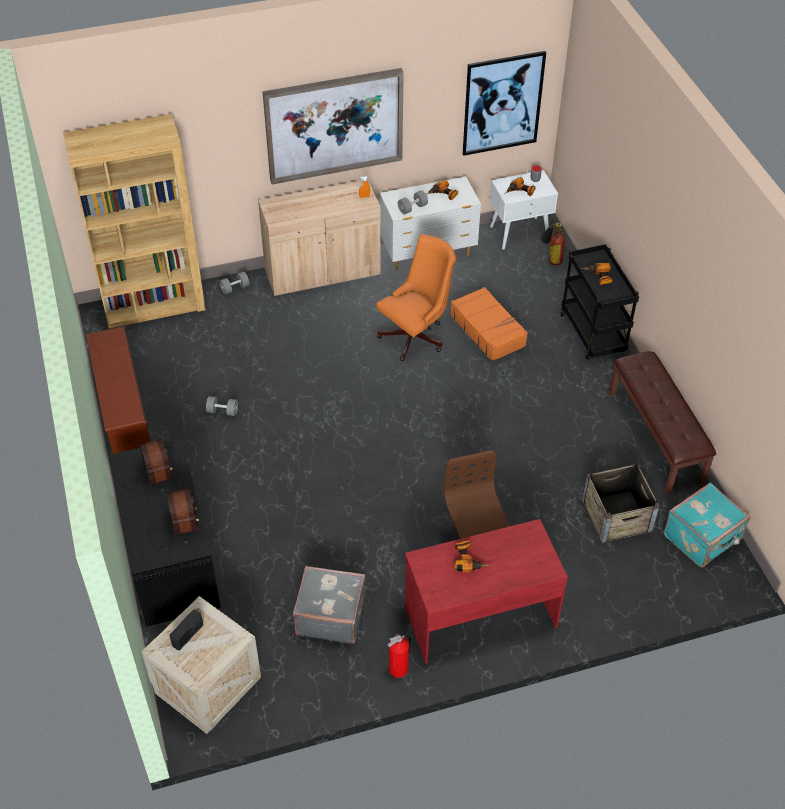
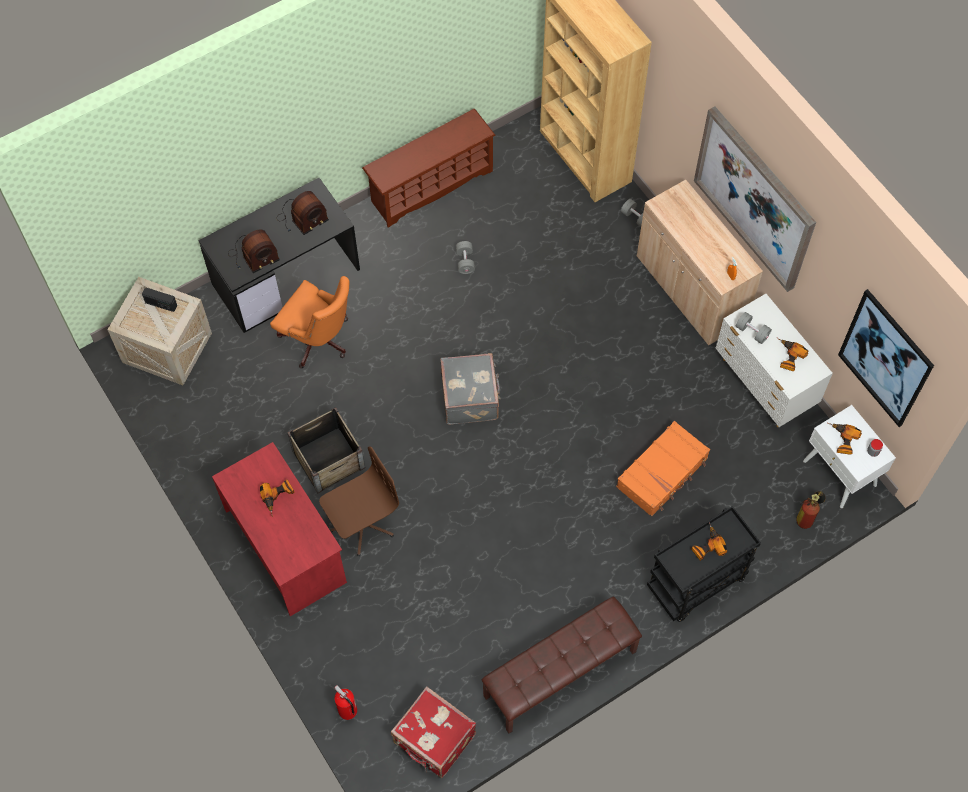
camera: 75 degrees right, 15 degrees up
grey suitcase [293,566,366,644] -> grey suitcase moved to [440,353,501,425]
orange office chair [376,234,457,361] -> orange office chair moved to [270,276,350,368]
fire extinguisher [388,634,411,678] -> fire extinguisher moved to [334,685,357,720]
crate [582,464,659,544] -> crate moved to [288,407,365,493]
turquoise suitcase [664,482,750,568] -> red suitcase [391,686,476,778]

